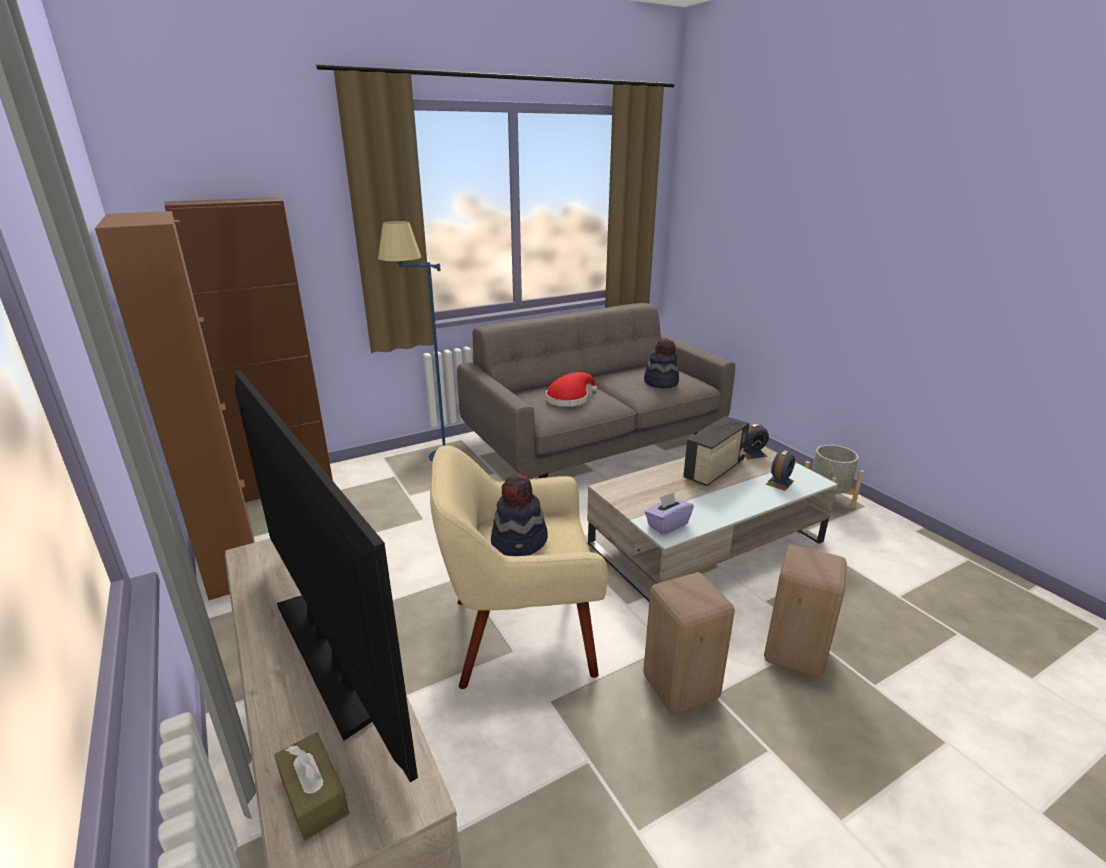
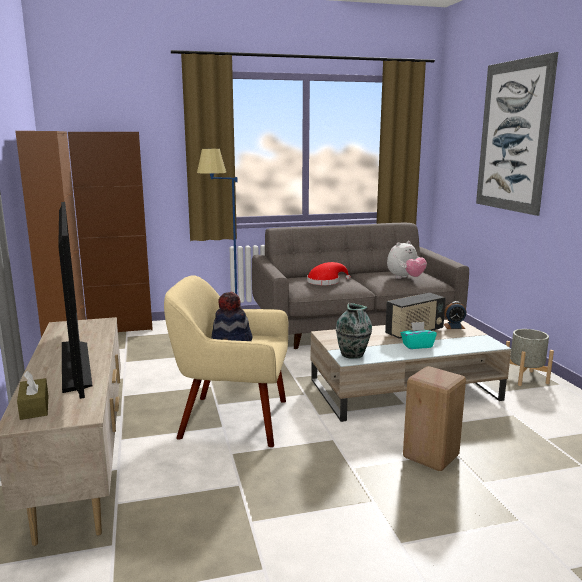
camera: 15 degrees right, 10 degrees down
beige stool [643,572,735,715] -> none
hat [644,338,679,388] -> plush toy [387,241,427,279]
purple tissue box [645,492,694,535] -> vase [335,303,372,359]
alarm clock [766,450,795,491] -> none
none -> turquoise tissue box [401,322,437,349]
none -> picture [476,52,558,216]

